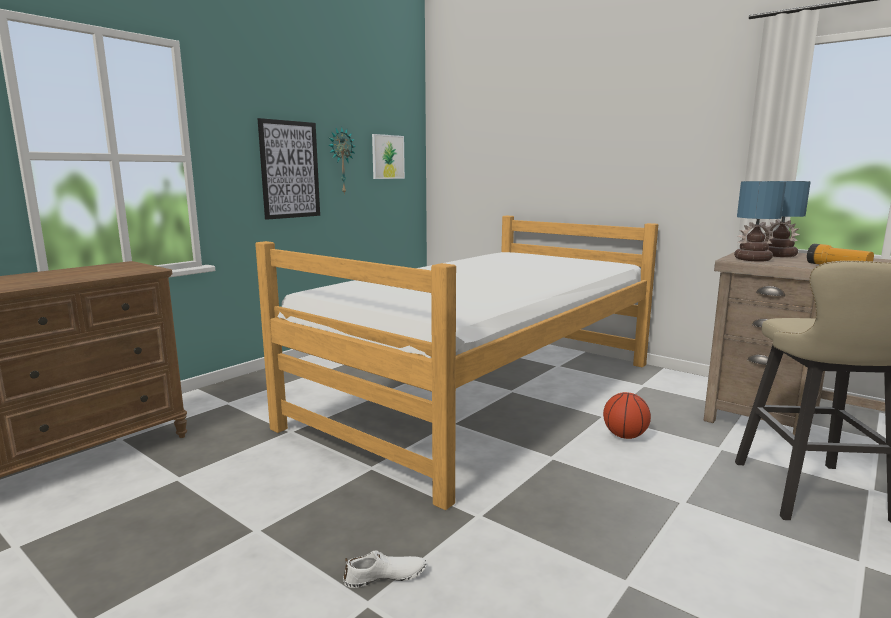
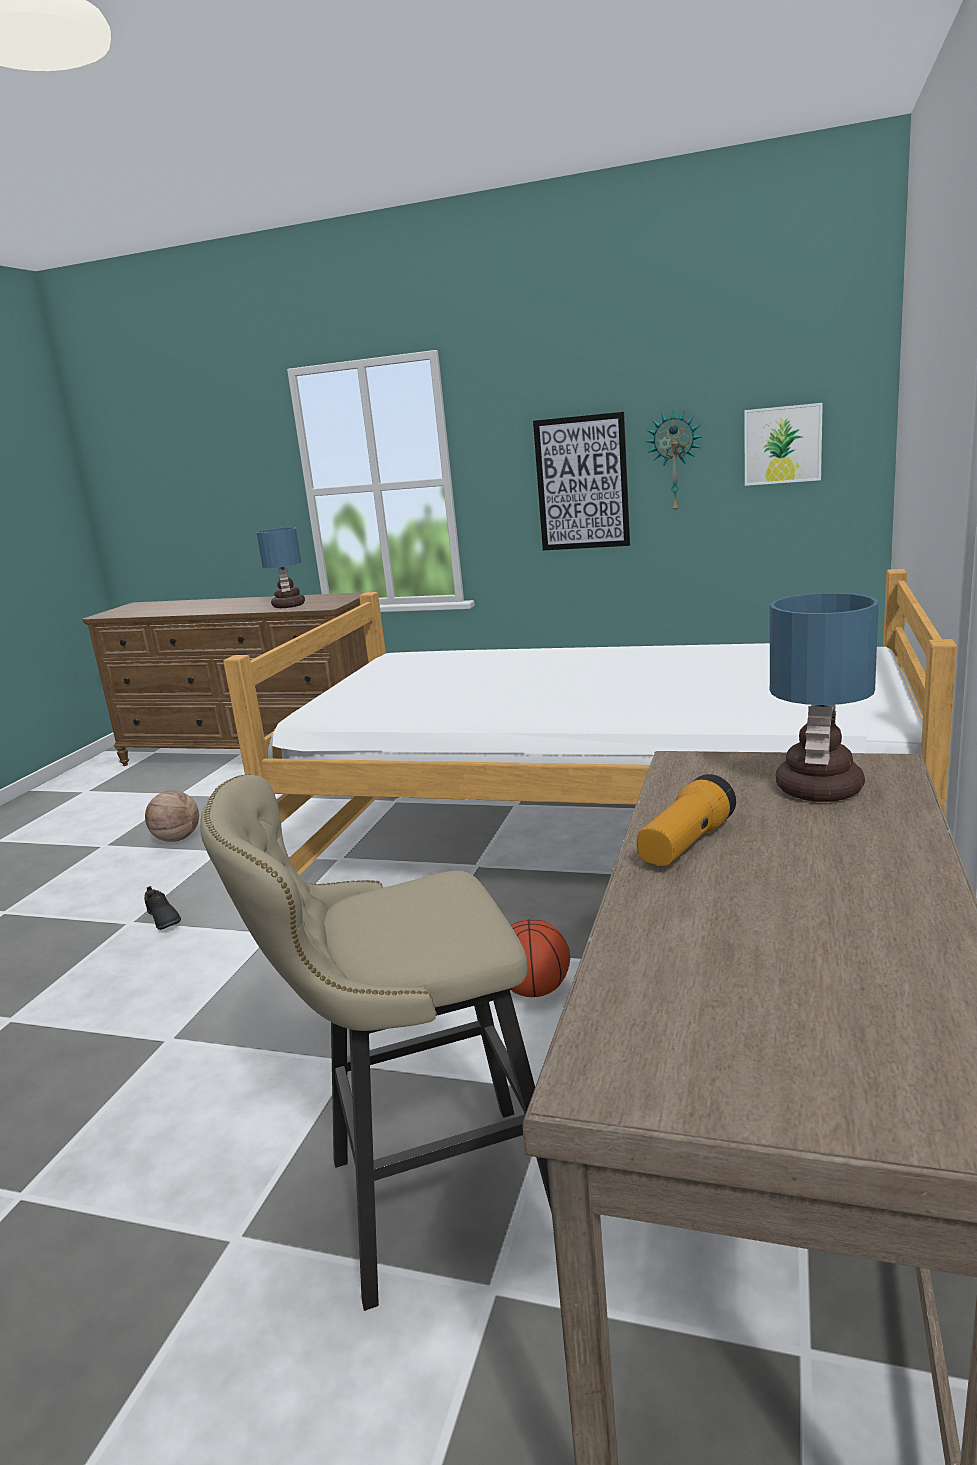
camera: 70 degrees right, 5 degrees up
white shoe [343,550,427,588] -> black shoe [144,886,181,930]
table lamp [734,181,786,261] -> table lamp moved to [257,527,305,608]
none -> basketball [145,790,199,842]

